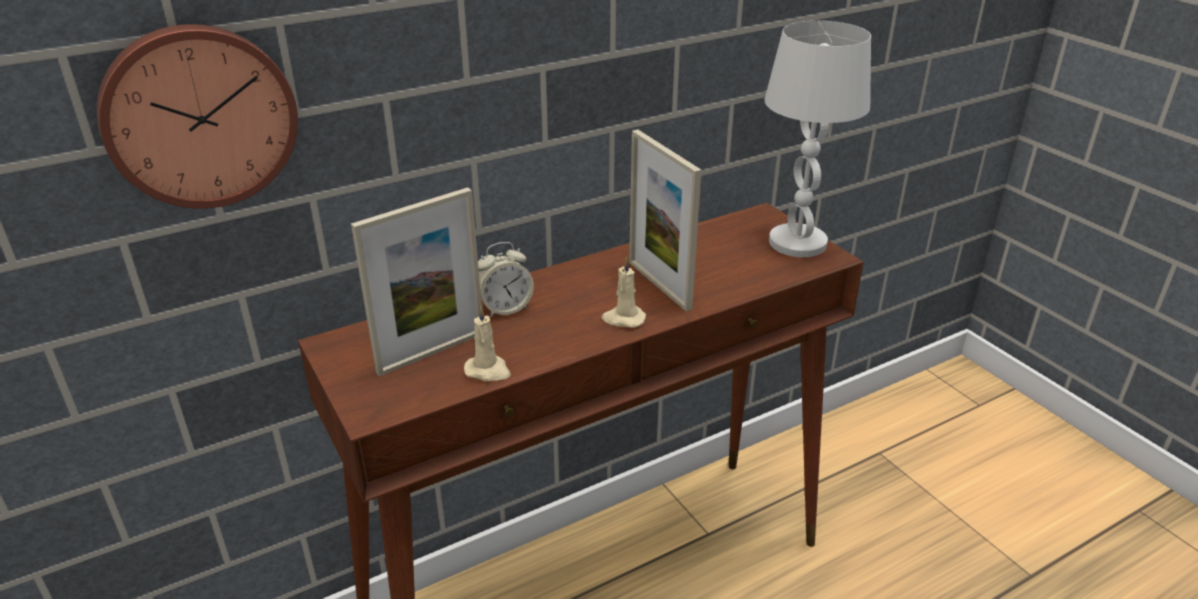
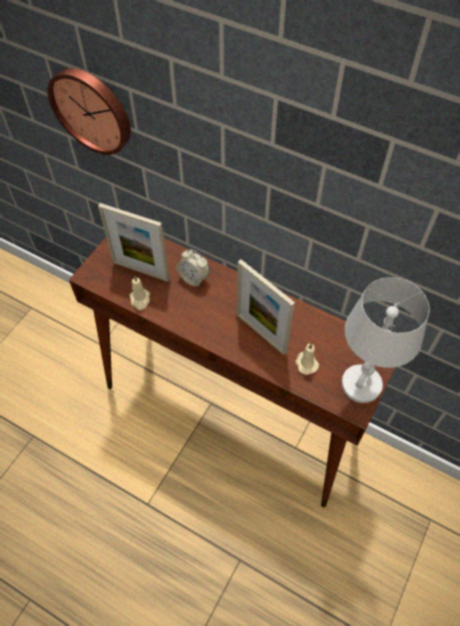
camera: 60 degrees right, 25 degrees up
beige candle [602,256,646,328] -> beige candle moved to [295,343,319,375]
picture frame [629,129,702,311] -> picture frame turned 75 degrees counterclockwise [237,260,295,355]

